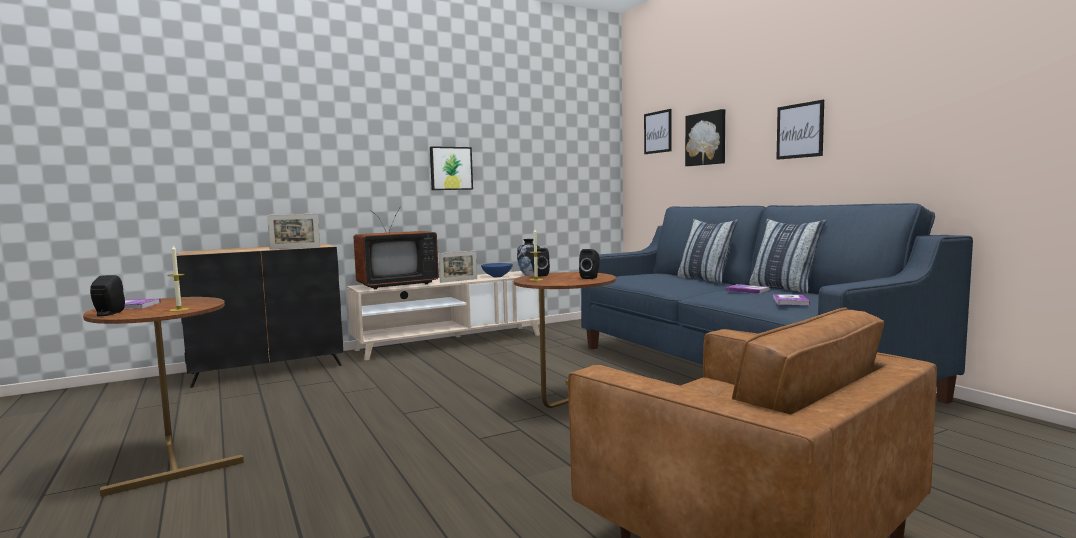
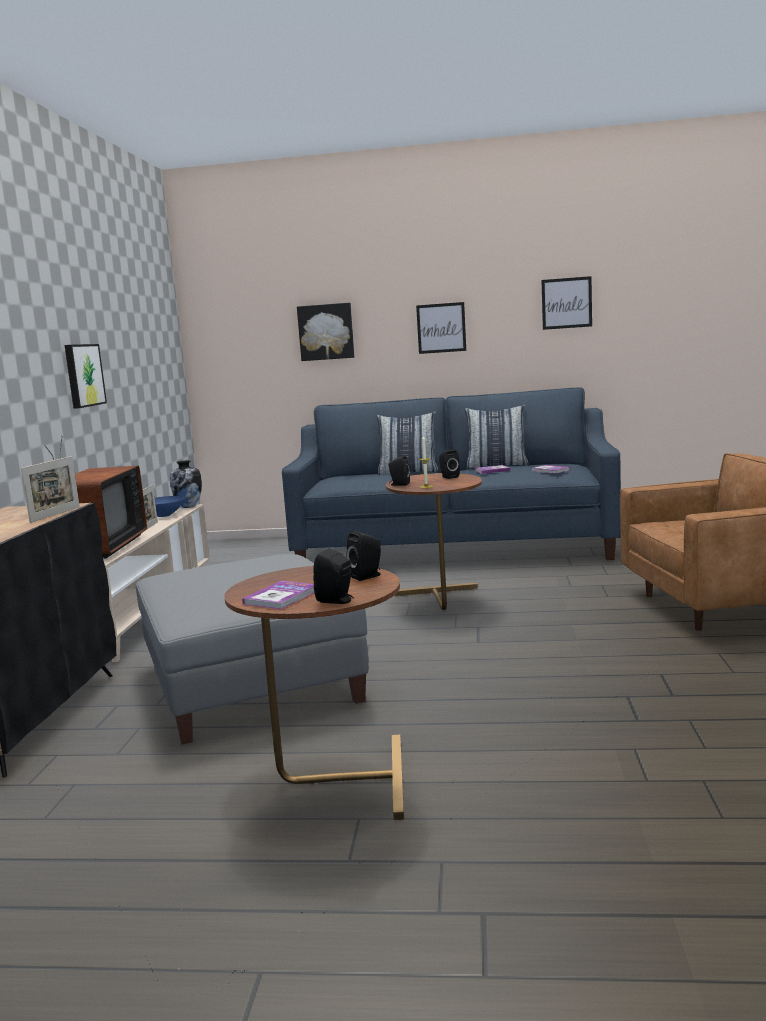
camera: 55 degrees left, 5 degrees up
candle [168,246,189,312] -> black speaker [346,531,381,581]
picture [644,109,672,154] -> picture moved to [541,276,592,330]
none -> grey ottoman [136,554,369,745]

